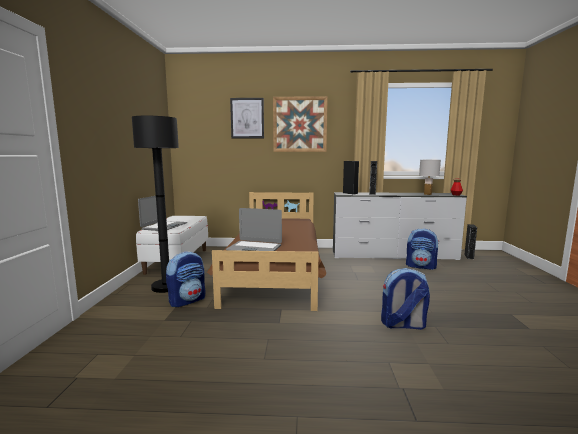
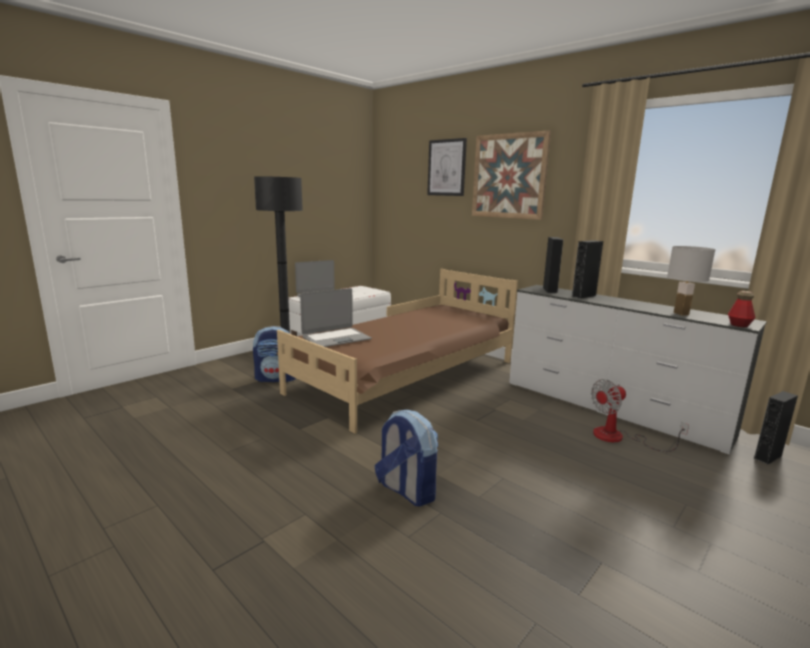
camera: 40 degrees right, 5 degrees up
laptop [226,208,282,251] -> laptop turned 90 degrees counterclockwise [300,288,372,347]
backpack [406,228,439,270] -> fan [591,379,689,452]

